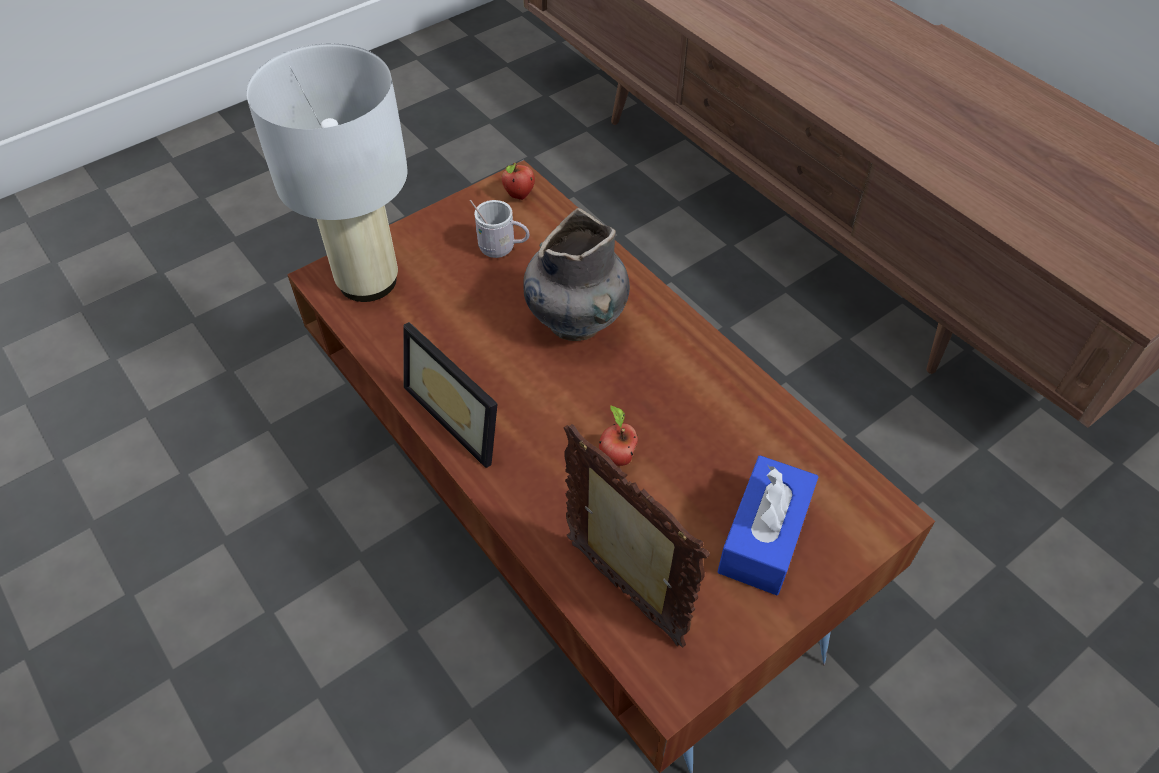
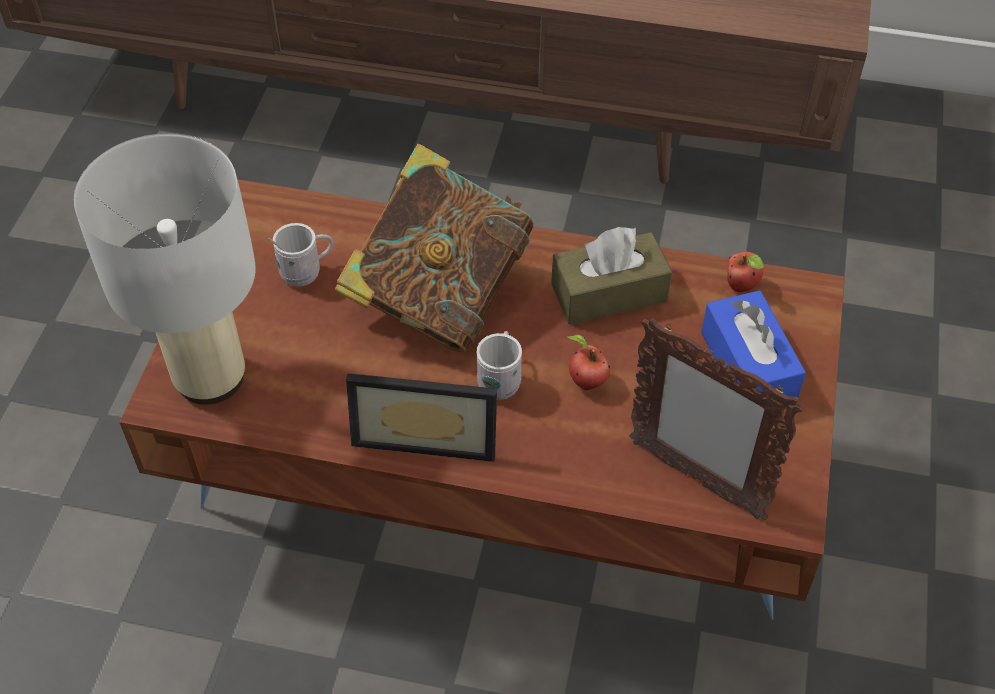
camera: 40 degrees left, 0 degrees up
apple [502,163,535,200] -> apple moved to [727,252,764,292]
grey vase [523,208,630,341] -> book [335,144,534,352]
picture frame [564,424,710,648] -> picture frame turned 150 degrees counterclockwise [629,318,804,520]
none -> white mug [476,331,522,400]
none -> brown tissue box [551,227,672,325]

